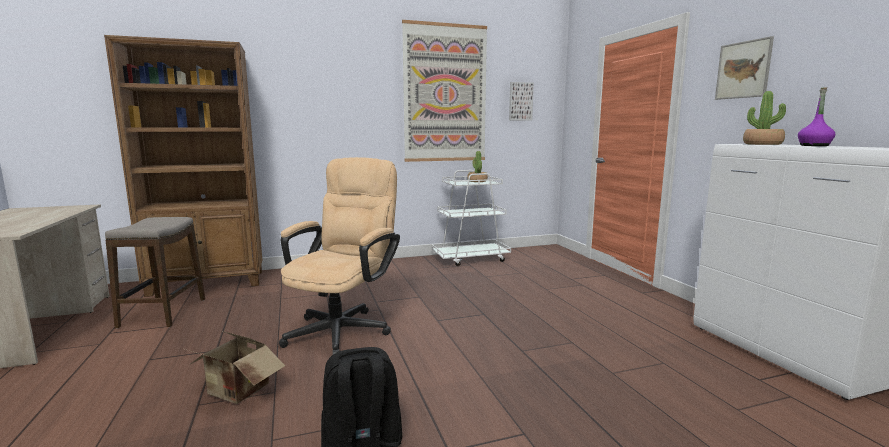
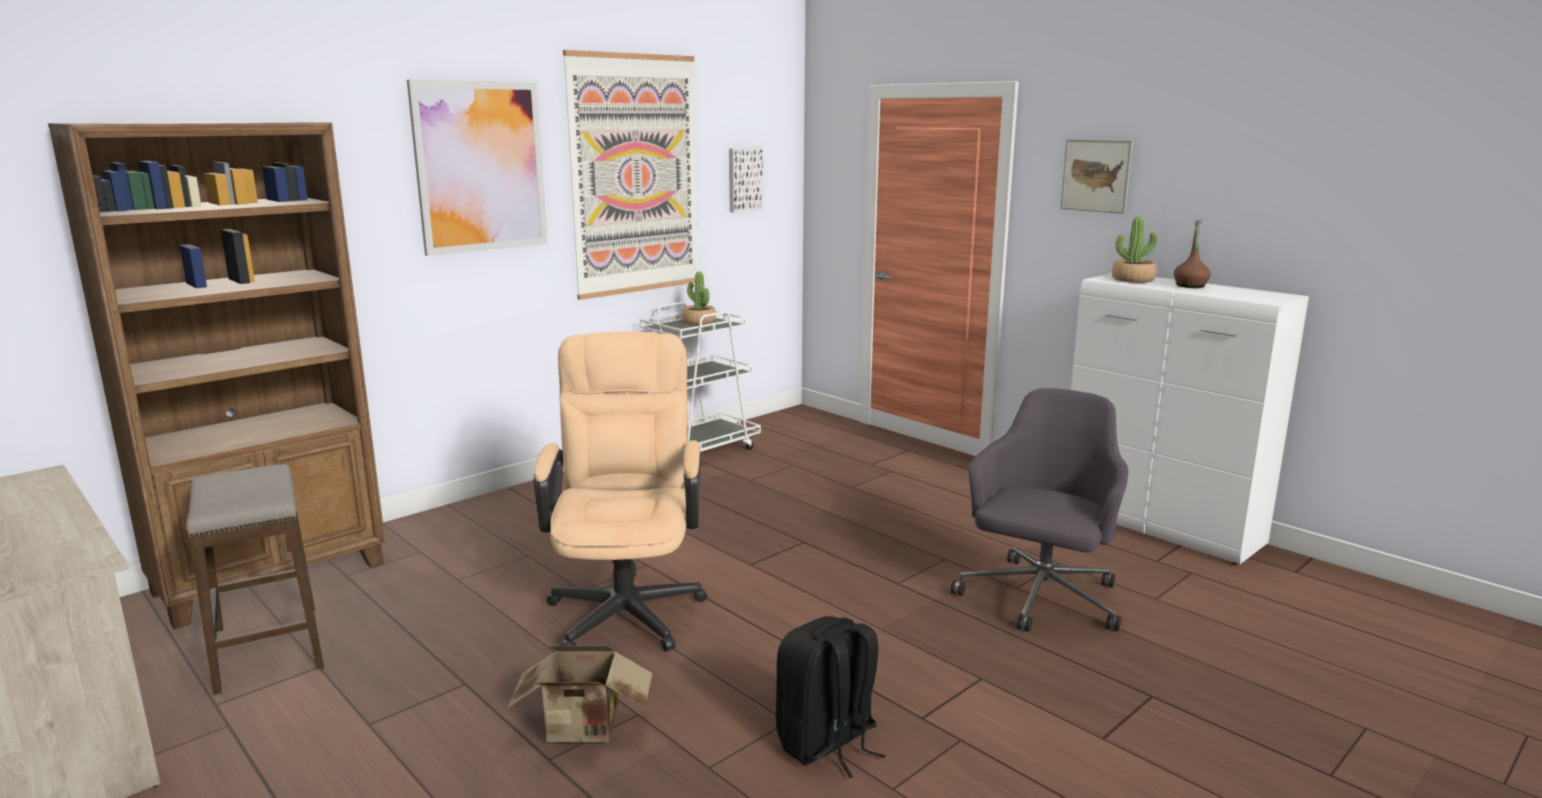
camera: 25 degrees left, 5 degrees up
purple bottle [798,87,835,146] -> brown bottle [1174,220,1211,288]
none -> picture [407,80,548,256]
none -> grey office chair [951,388,1128,632]

